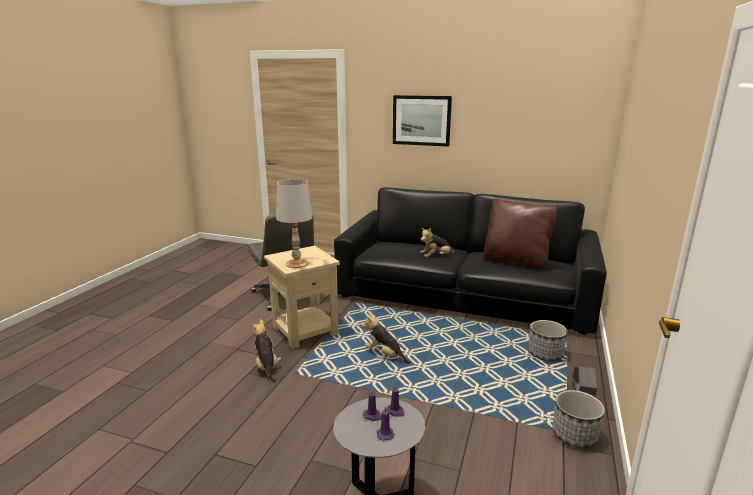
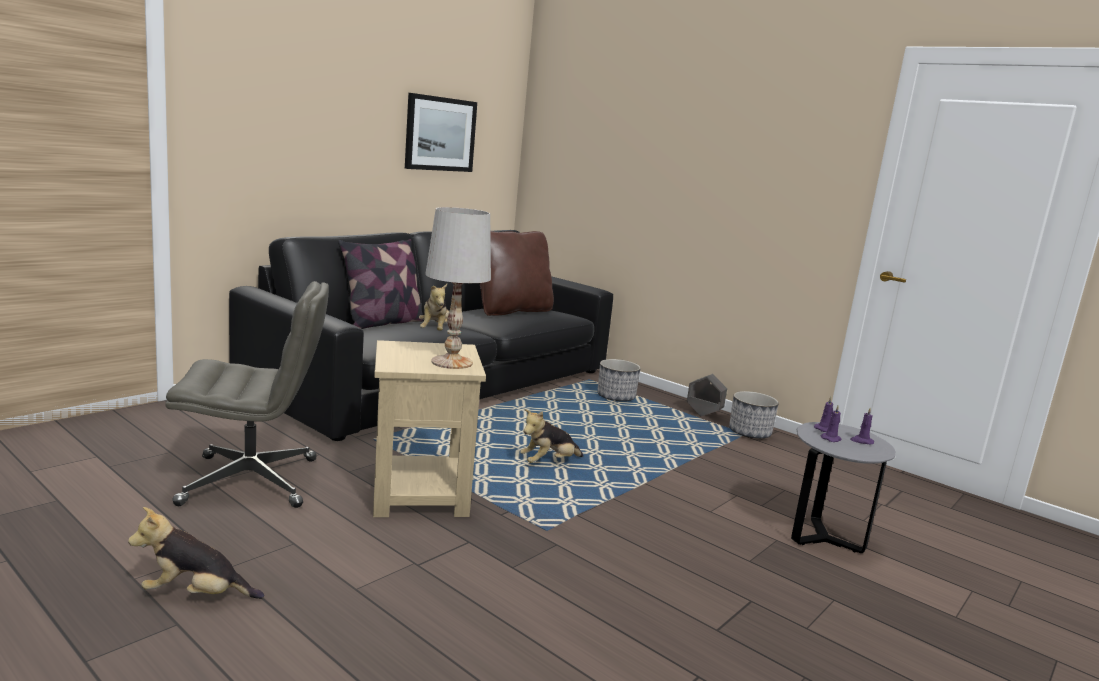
camera: 70 degrees left, 5 degrees down
plush toy [252,319,281,383] -> plush toy moved to [128,507,264,599]
picture [393,95,452,147] -> picture moved to [405,93,477,172]
none -> pillow [338,239,424,329]

